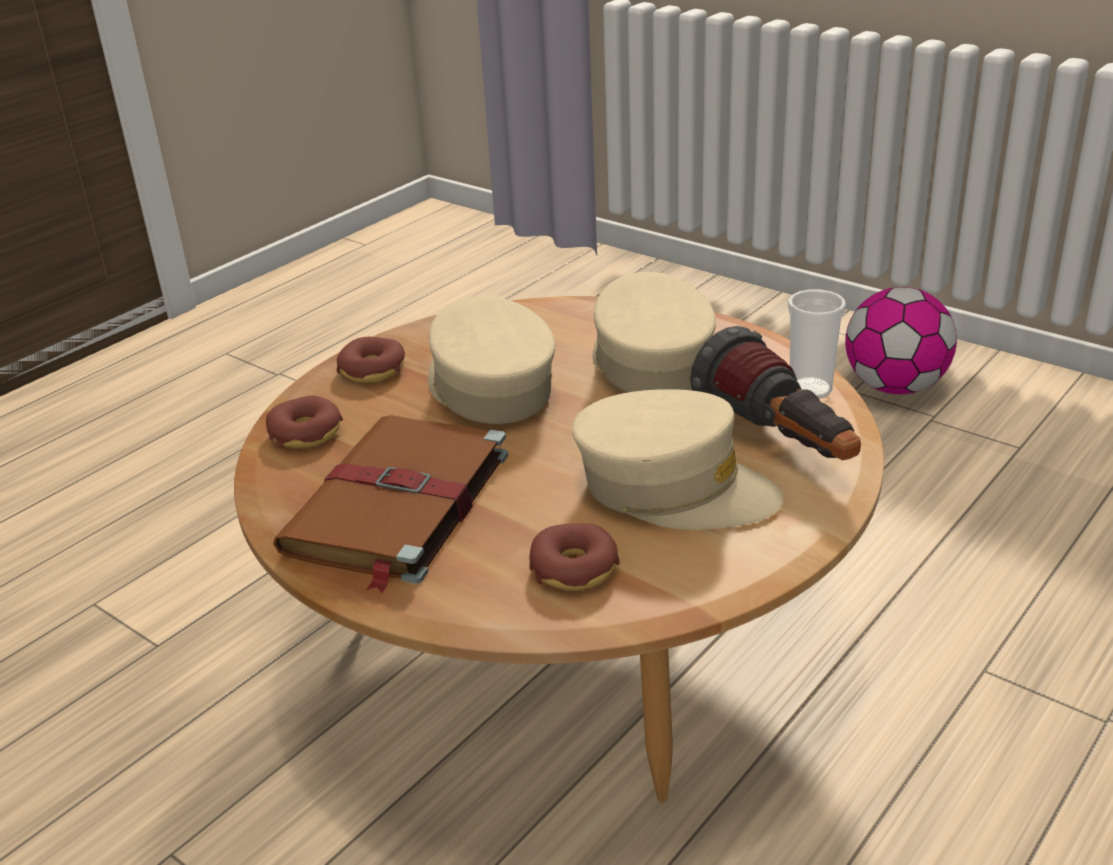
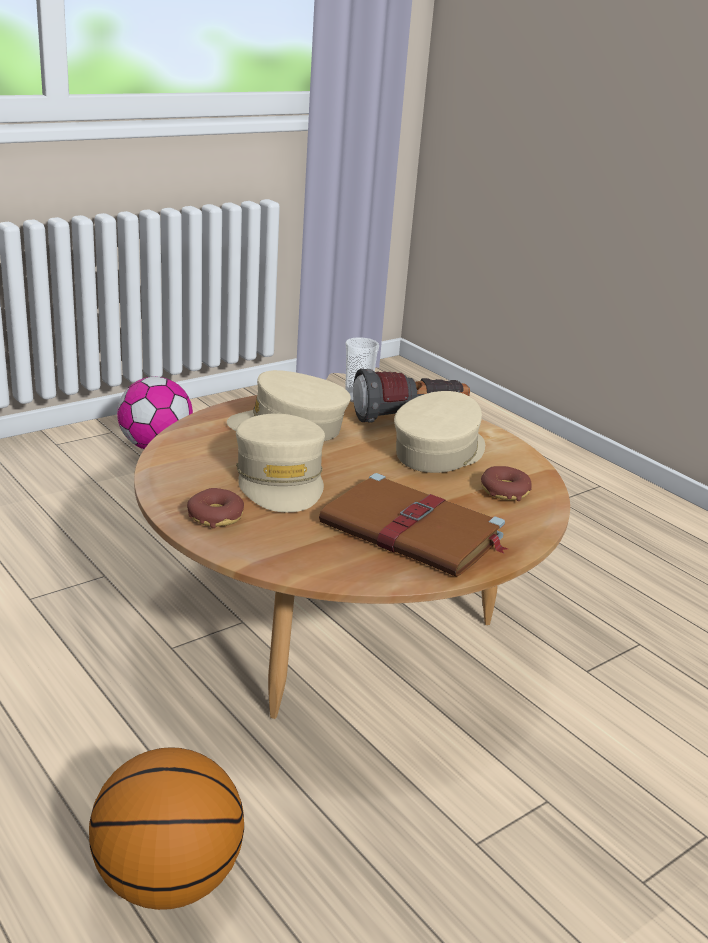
camera: 80 degrees left, 5 degrees down
donut [266,395,343,449] -> none
beige cap [428,296,555,424] -> beige cap turned 90 degrees counterclockwise [236,413,325,512]
none -> basketball [89,747,244,910]

